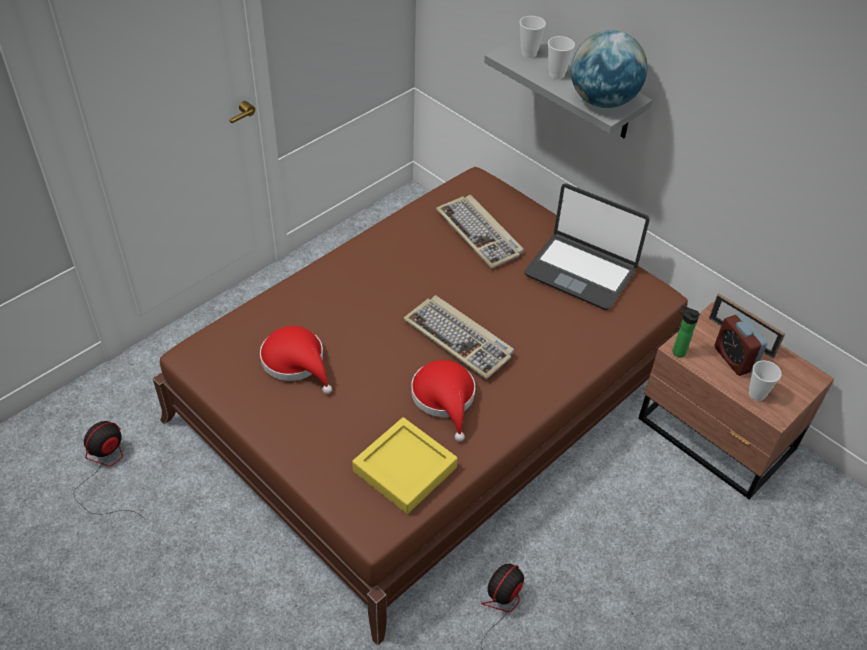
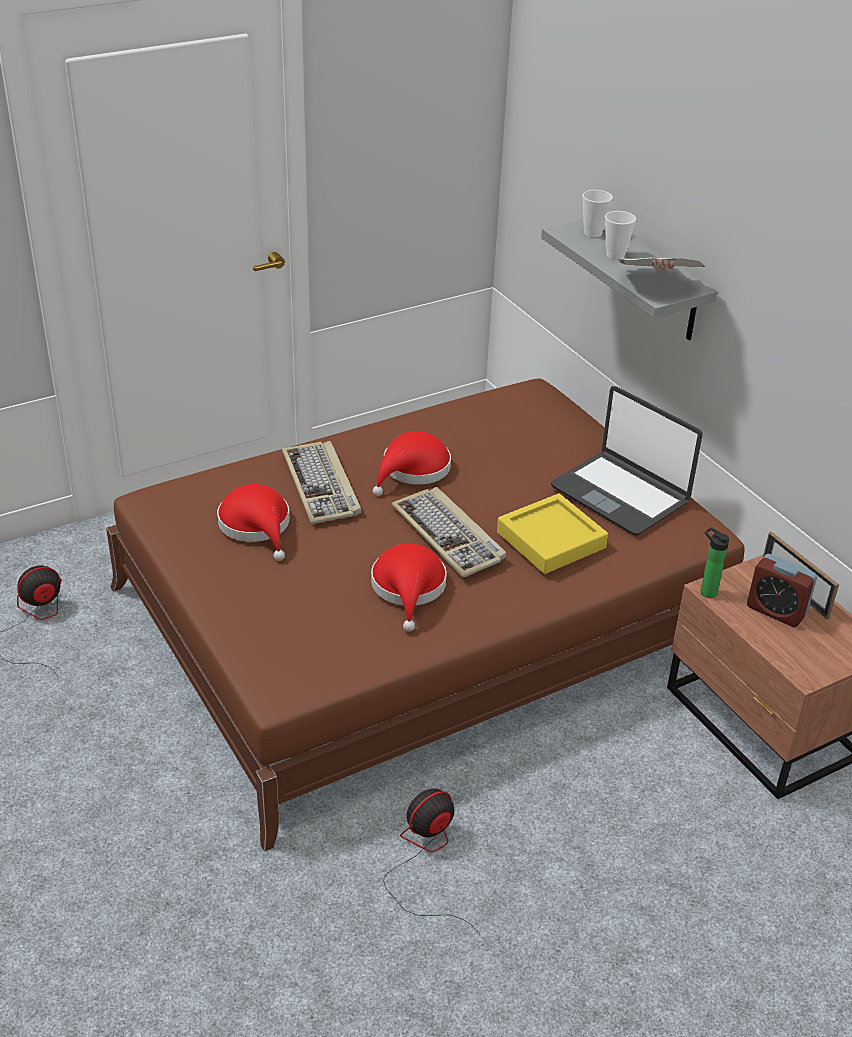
camera: 15 degrees right, 10 degrees down
yellow tray [352,417,458,514] -> yellow tray moved to [497,493,608,574]
keyboard [436,195,524,269] -> keyboard moved to [282,441,361,524]
globe [571,30,647,108] -> newspaper [617,258,705,272]
alarm clock [715,313,767,376] -> alarm clock turned 45 degrees counterclockwise [747,554,817,627]
cup [749,361,782,401] -> none
none -> red hat [373,431,451,496]

